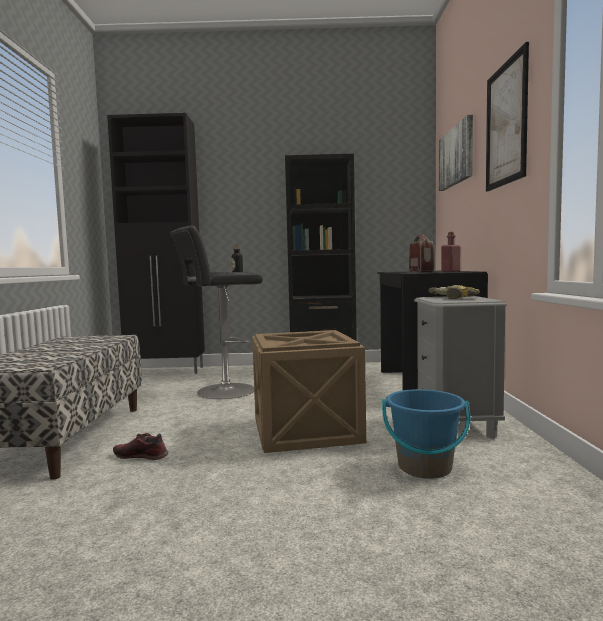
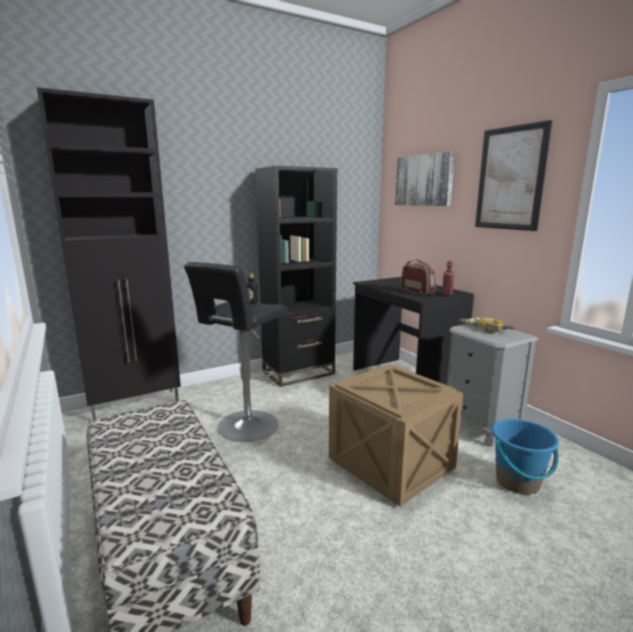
camera: 30 degrees left, 10 degrees up
shoe [113,433,168,460] -> none

